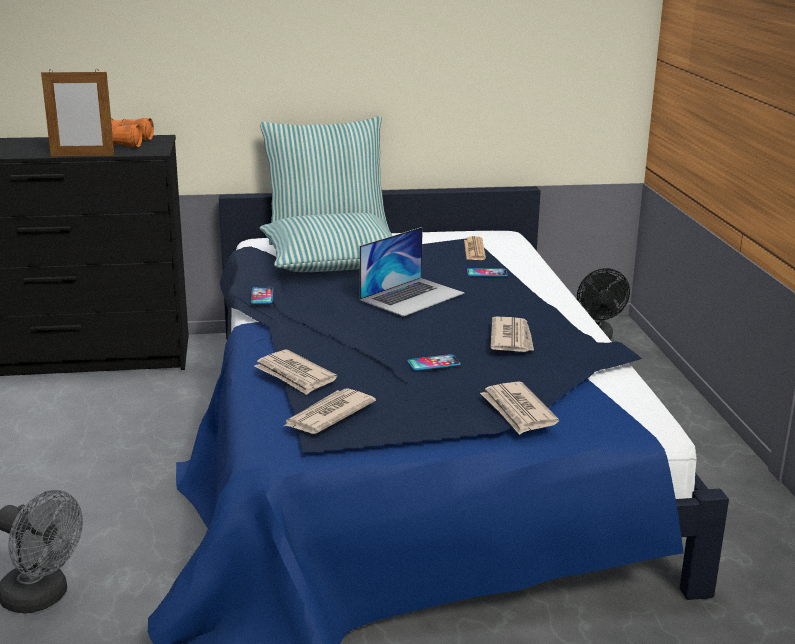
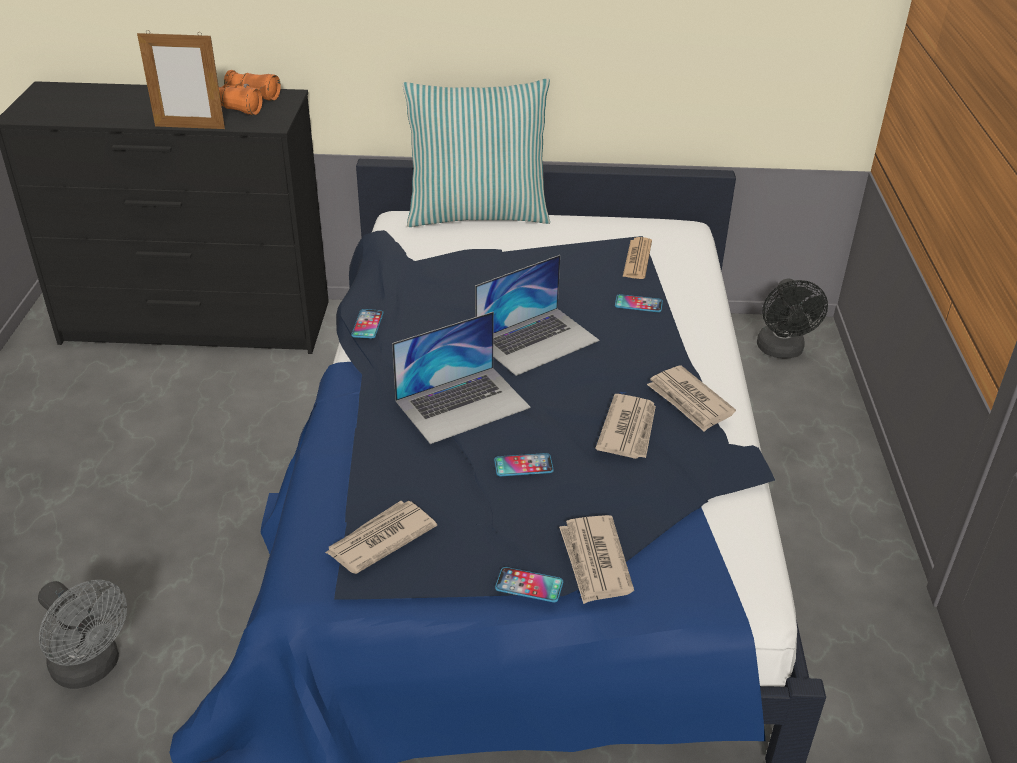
camera: 10 degrees right, 15 degrees up
newspaper [254,350,337,395] -> newspaper moved to [647,365,736,432]
pillow [260,213,393,272] -> none
none -> laptop [392,312,531,444]
none -> phone [495,567,563,603]

